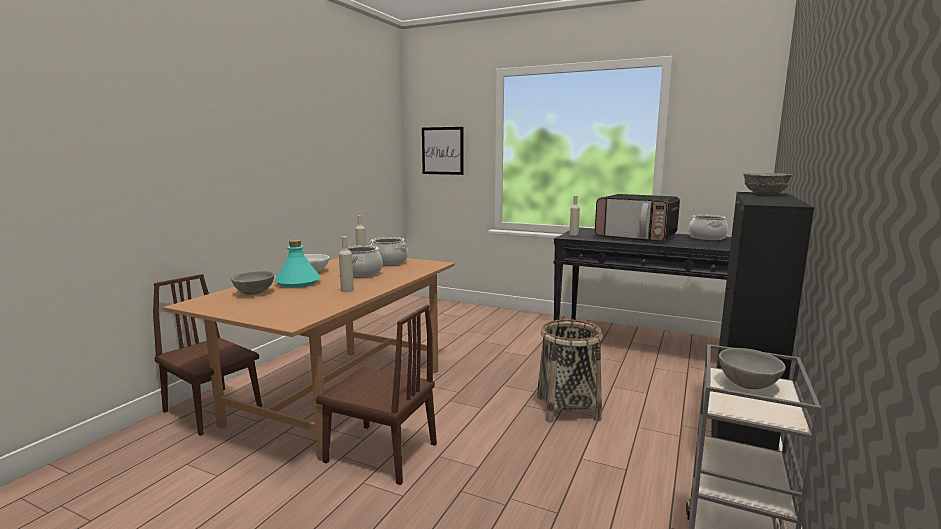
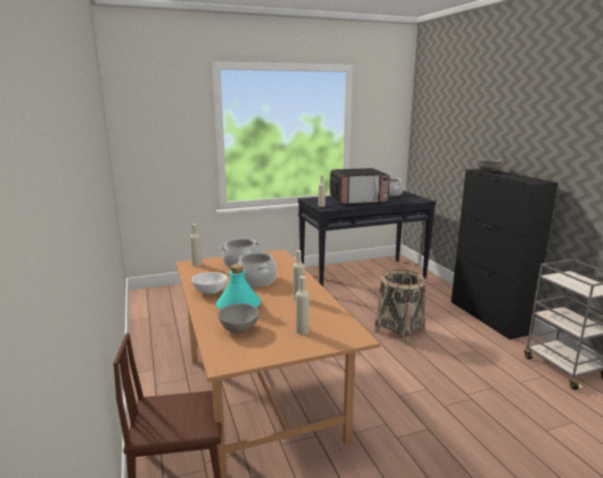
camera: 45 degrees left, 5 degrees up
brown chair [316,305,437,485] -> none
picture [422,127,464,175] -> none
grey bowl [718,348,786,389] -> none
none -> beige bottle [296,276,309,335]

